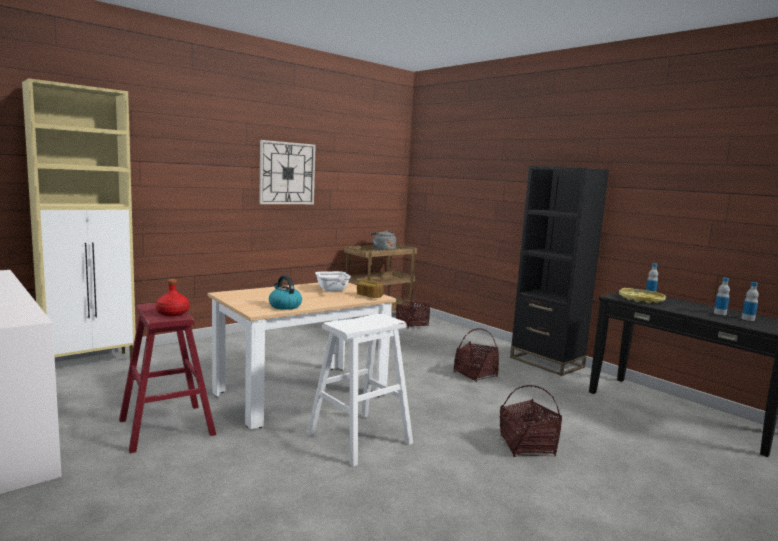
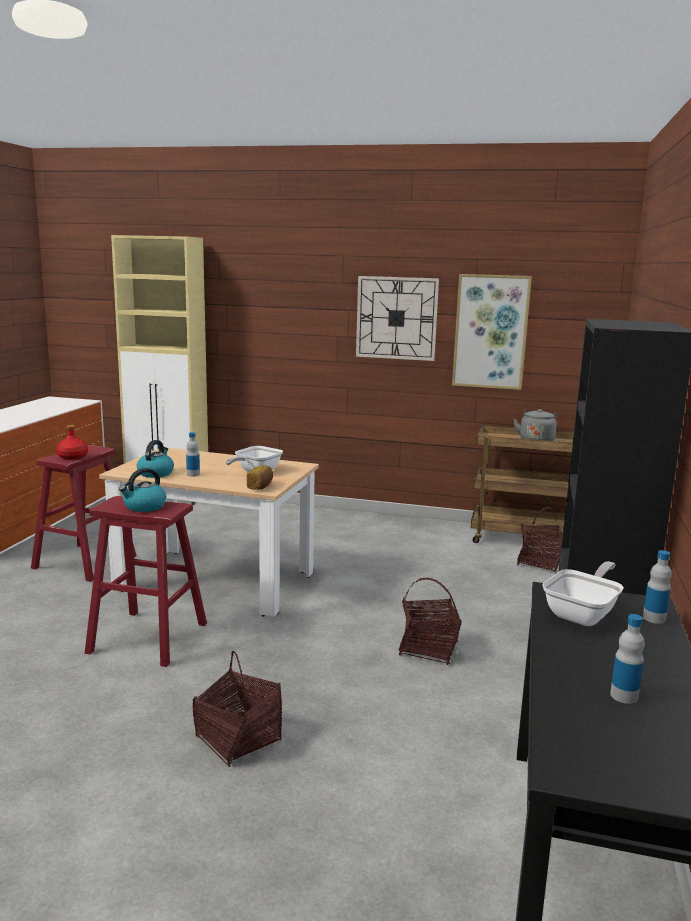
camera: 55 degrees right, 5 degrees up
white stool [307,314,413,467] -> red stool [85,496,207,667]
yellow tray [619,288,666,303] -> frying pan [542,561,624,626]
bottle [741,282,759,321] -> bottle moved to [186,432,200,477]
none -> kettle [119,468,166,512]
none -> picture [452,274,532,390]

